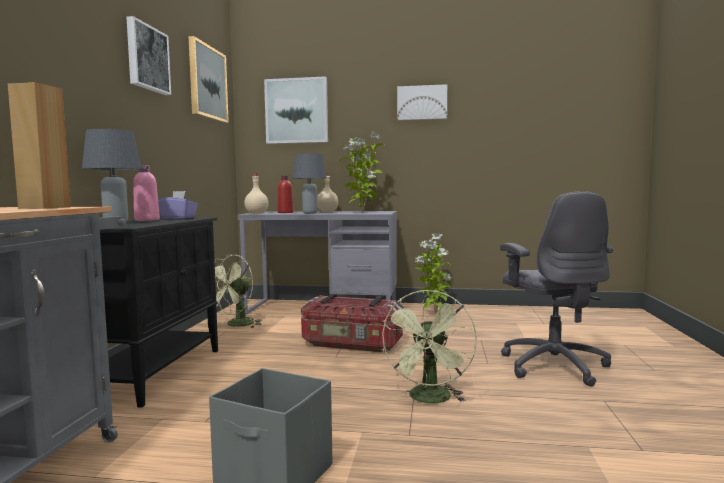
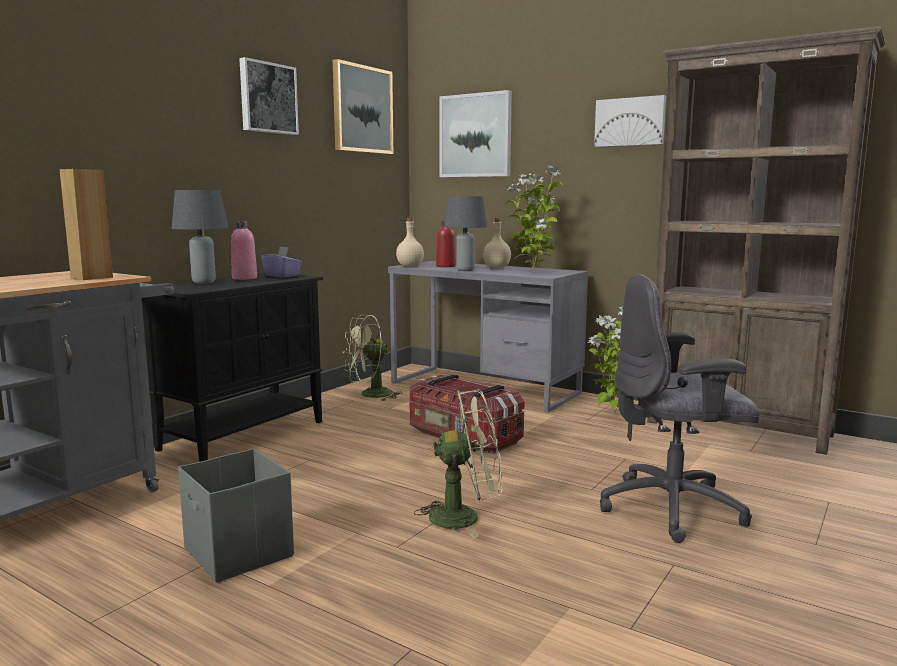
camera: 25 degrees right, 5 degrees up
green fan [381,290,477,403] -> green fan turned 135 degrees counterclockwise [414,389,502,538]
grey office chair [500,191,613,387] -> grey office chair turned 75 degrees clockwise [600,274,760,543]
none -> brown bookcase [647,26,885,455]

